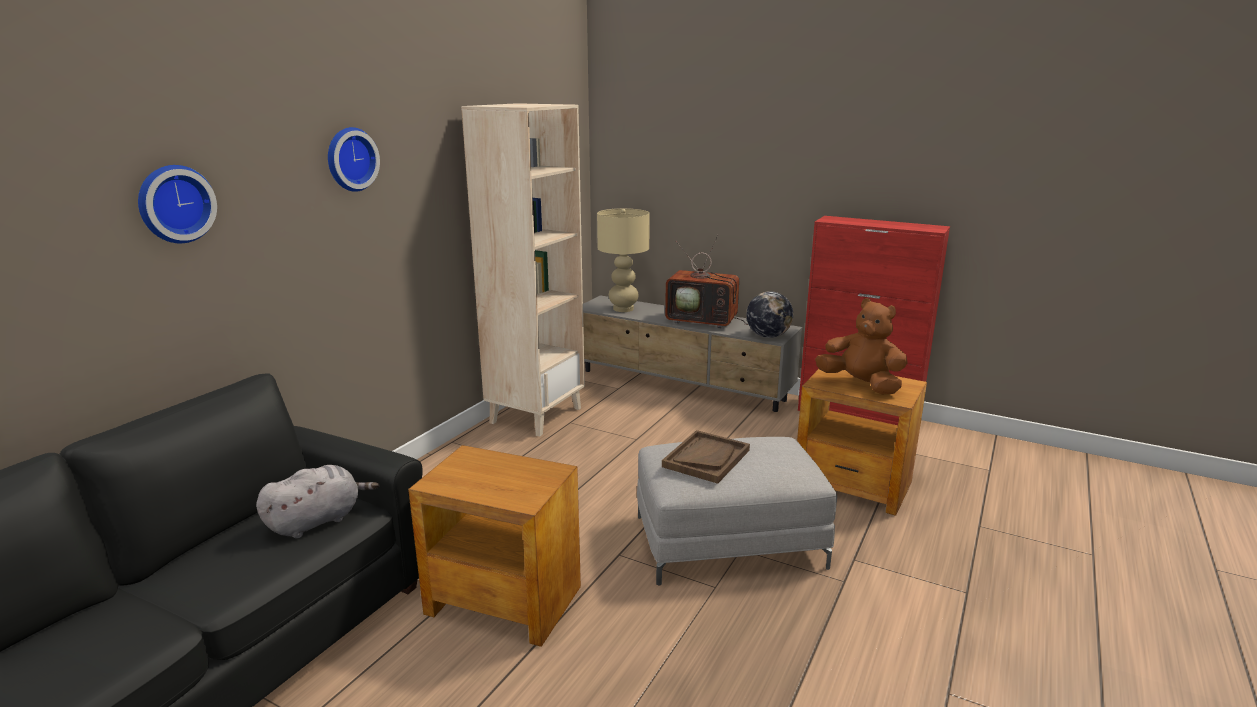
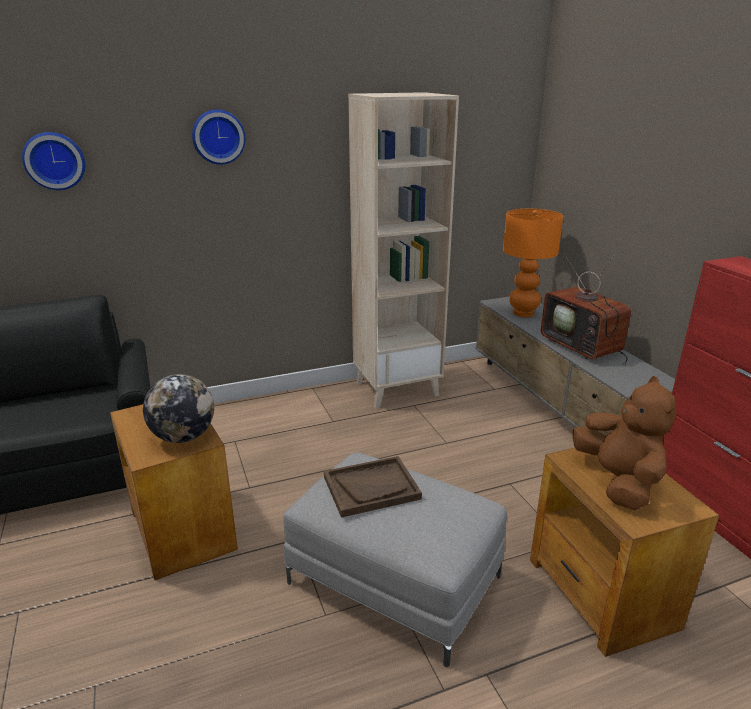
camera: 40 degrees right, 5 degrees up
grey plush toy [256,465,379,538] -> none
beige table lamp [597,208,650,312] -> orange table lamp [503,208,563,317]
globe [746,291,793,338] -> globe moved to [143,374,214,443]

